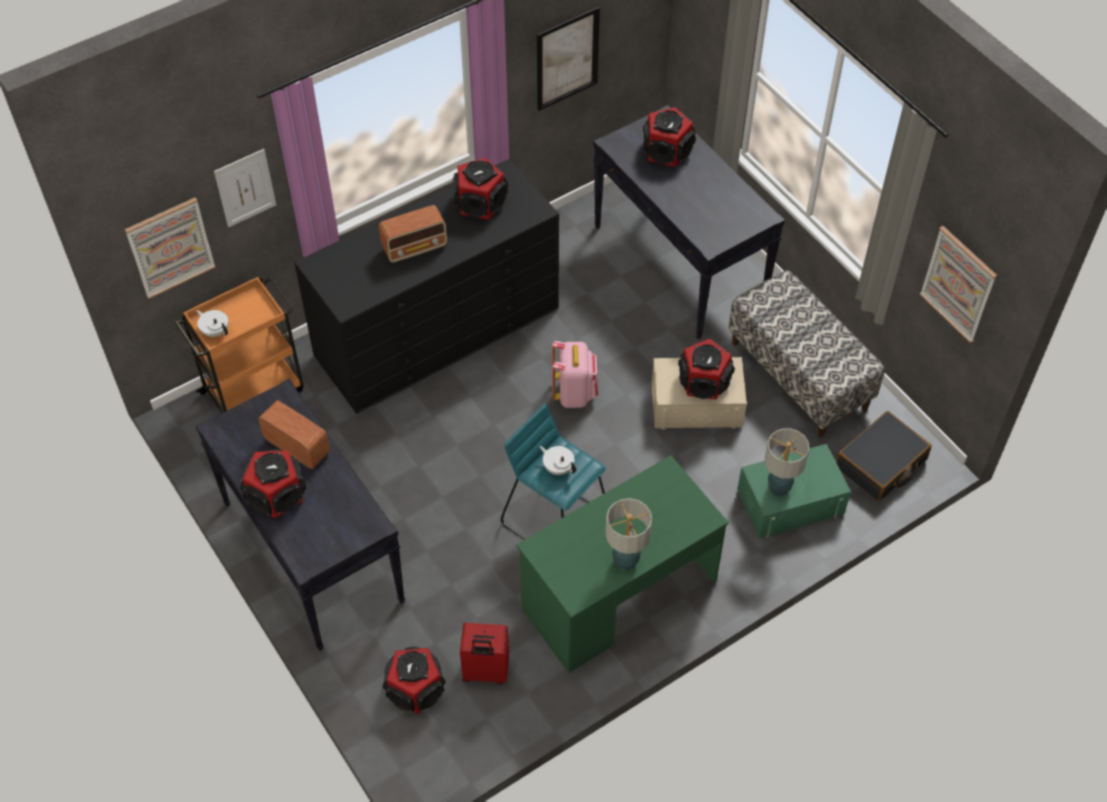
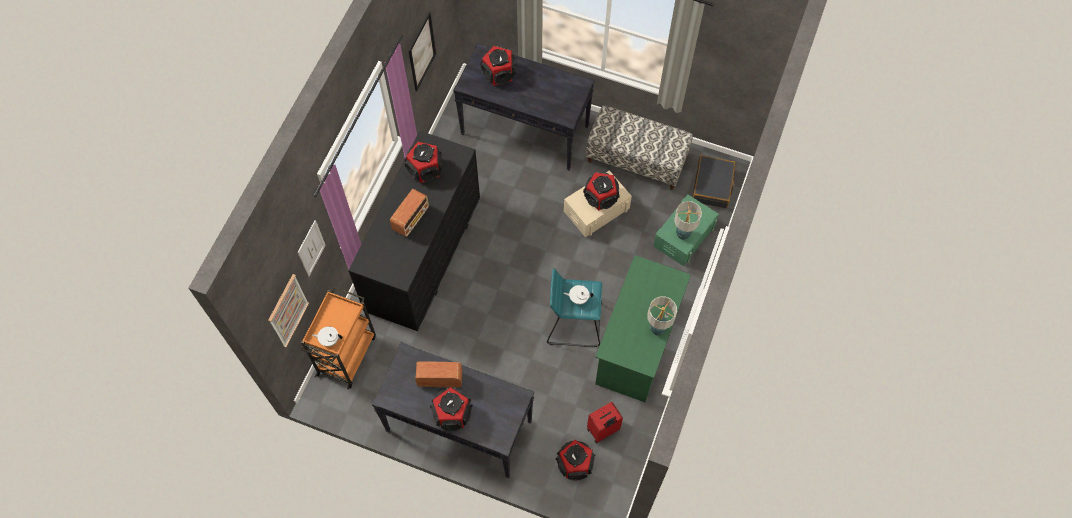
camera: 35 degrees left, 10 degrees up
pink backpack [552,341,598,408] -> none
picture [919,226,997,343] -> none

